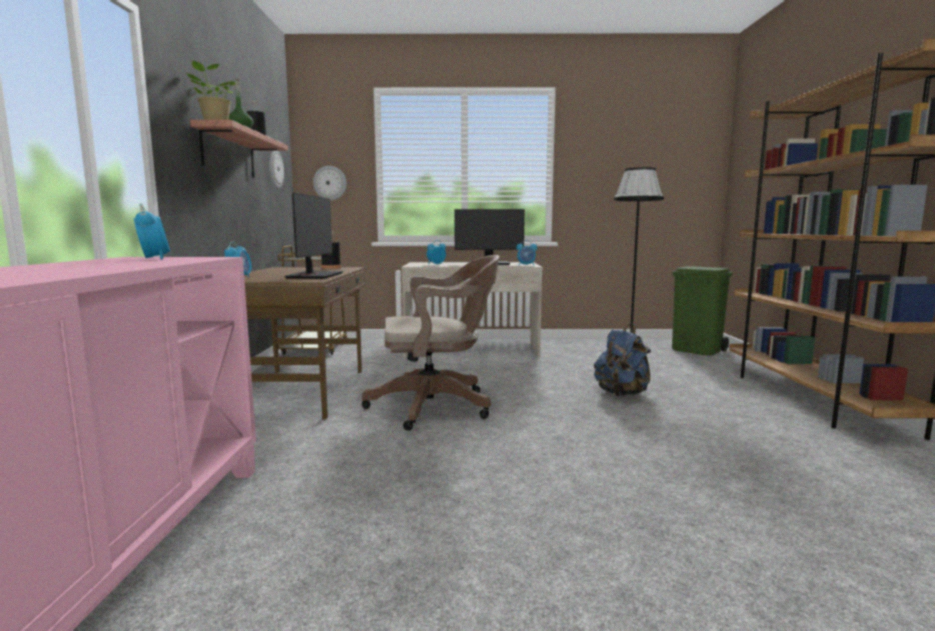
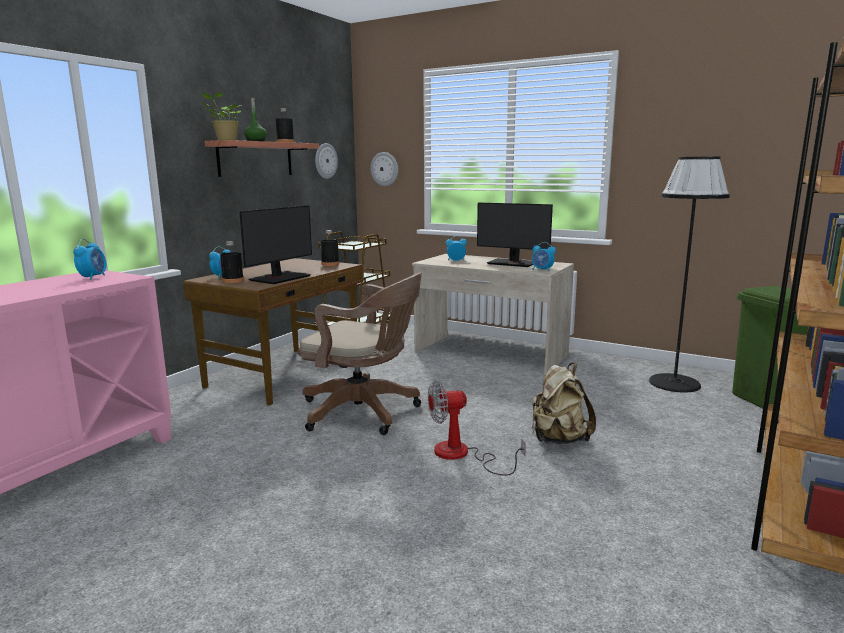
camera: 30 degrees right, 5 degrees up
blue backpack [594,324,650,397] -> beige backpack [532,363,596,444]
none -> black bottle [220,241,244,283]
none -> fan [428,380,526,476]

